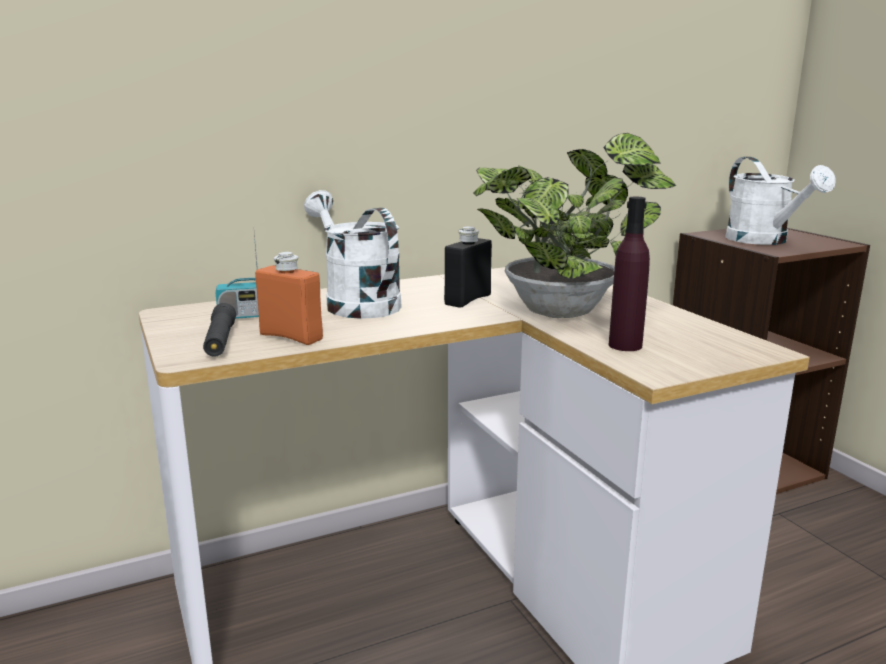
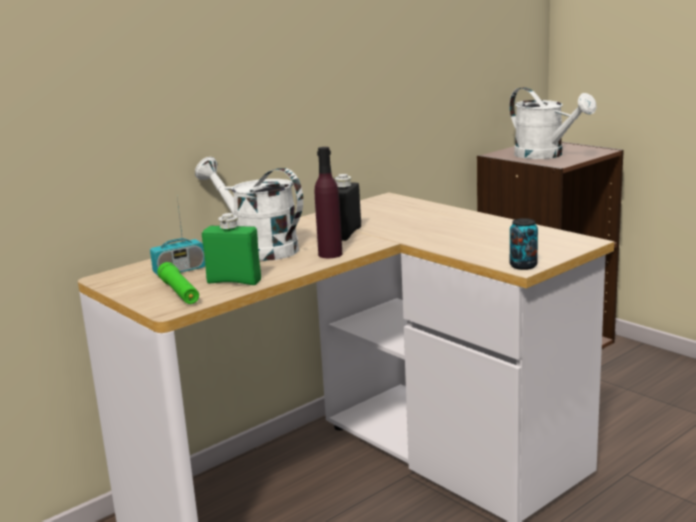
camera: 15 degrees left, 0 degrees up
black flashlight [203,303,236,357] -> green flashlight [158,262,199,304]
orange bottle [255,252,323,345] -> green bottle [202,213,261,285]
potted plant [473,133,676,318] -> none
purple bottle [609,197,650,351] -> purple bottle moved to [314,147,342,258]
none -> can [510,218,538,270]

